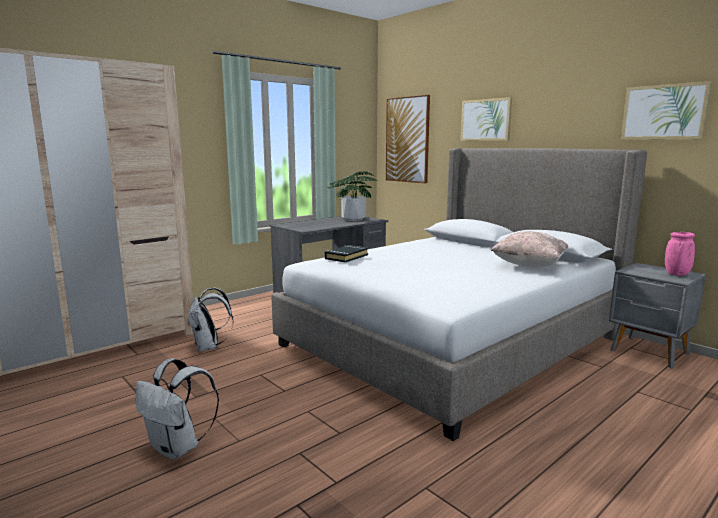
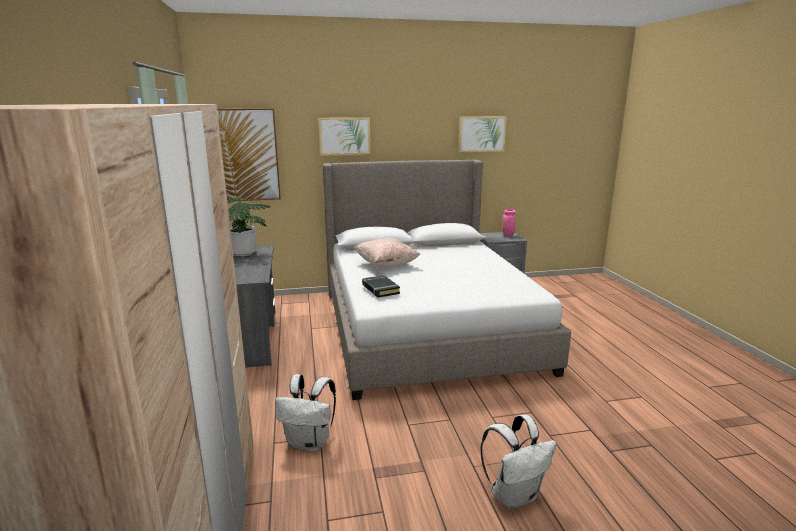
camera: 60 degrees left, 5 degrees up
beige pillow [491,231,568,268] -> beige pillow moved to [354,238,420,268]

